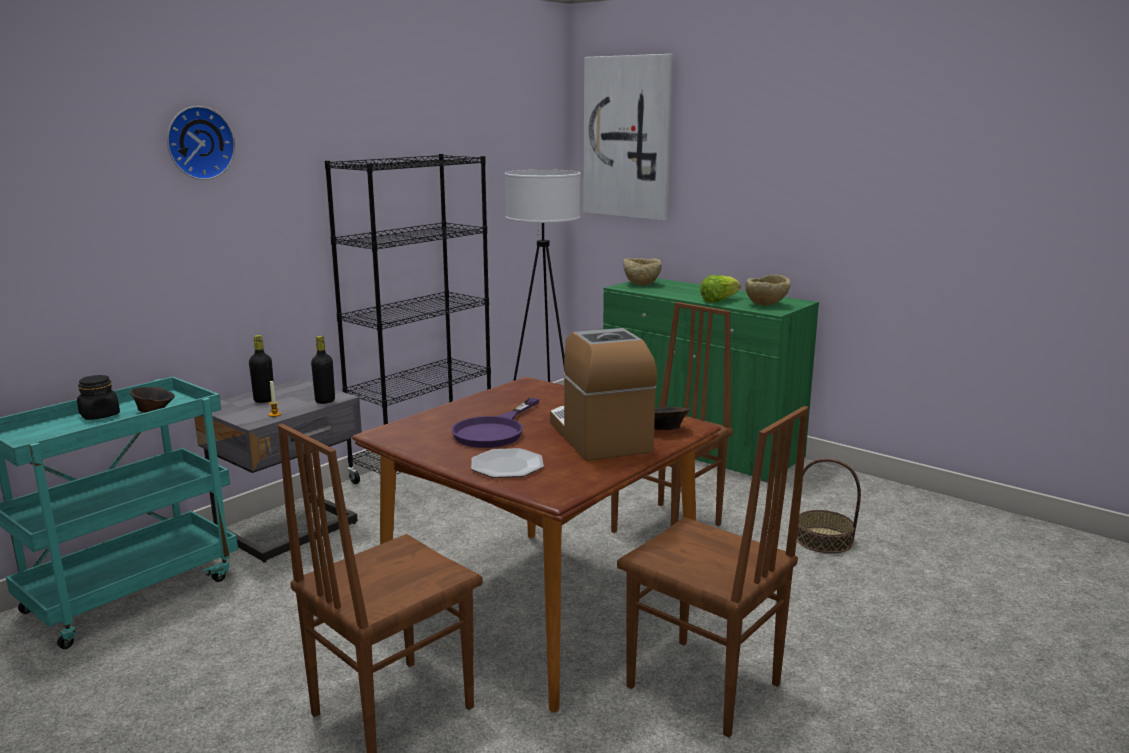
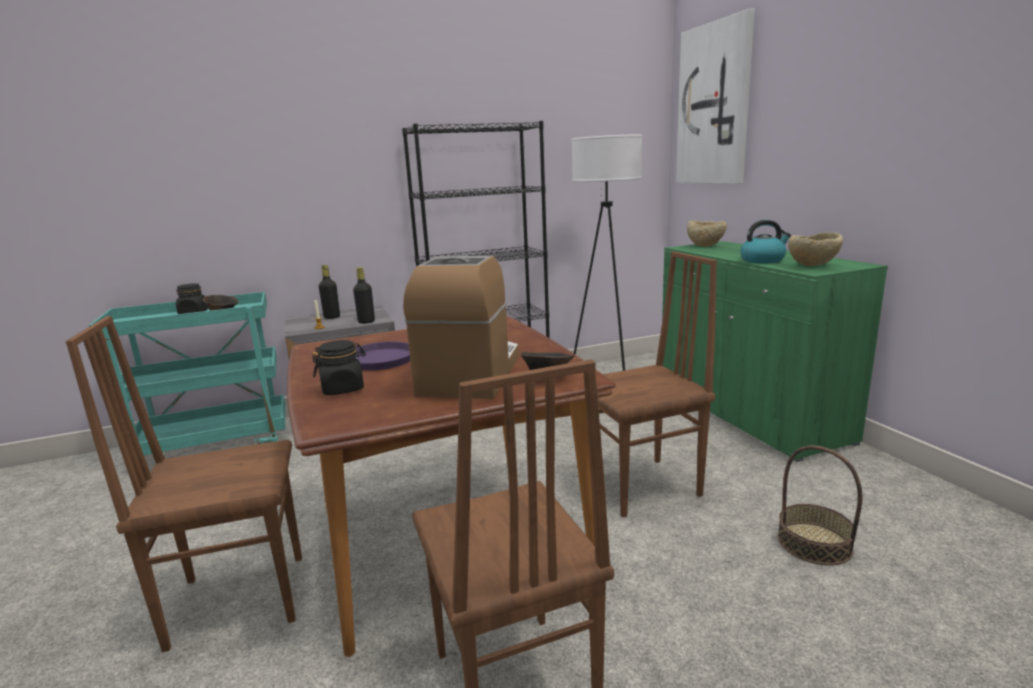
camera: 30 degrees right, 0 degrees up
wall clock [167,106,235,180] -> none
plate [471,448,544,478] -> black jar [312,340,366,395]
lettuce [700,275,741,303] -> kettle [740,220,791,263]

